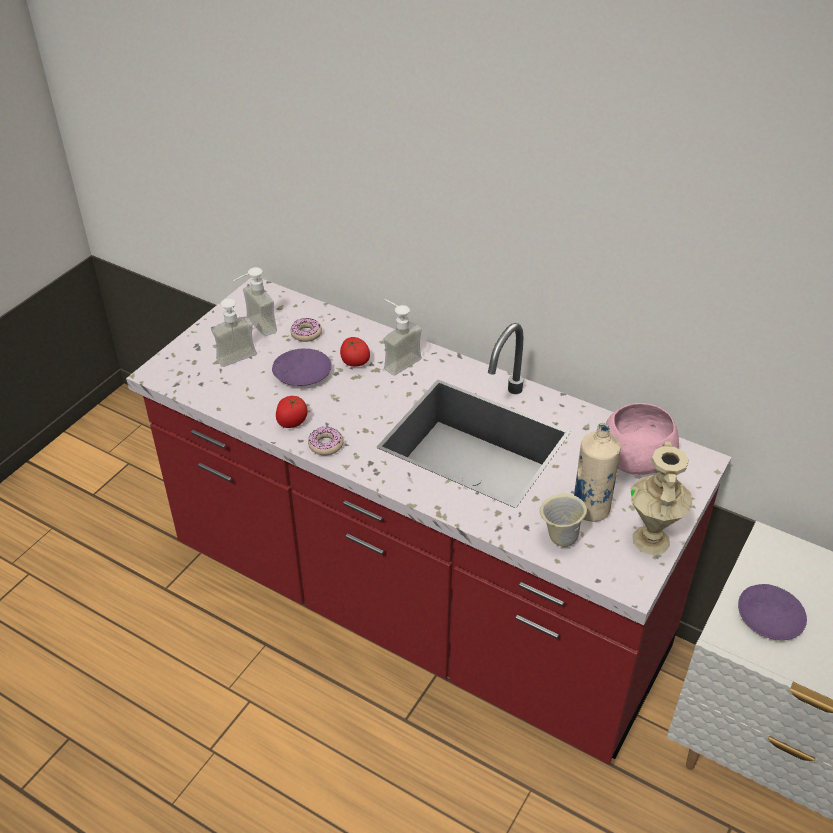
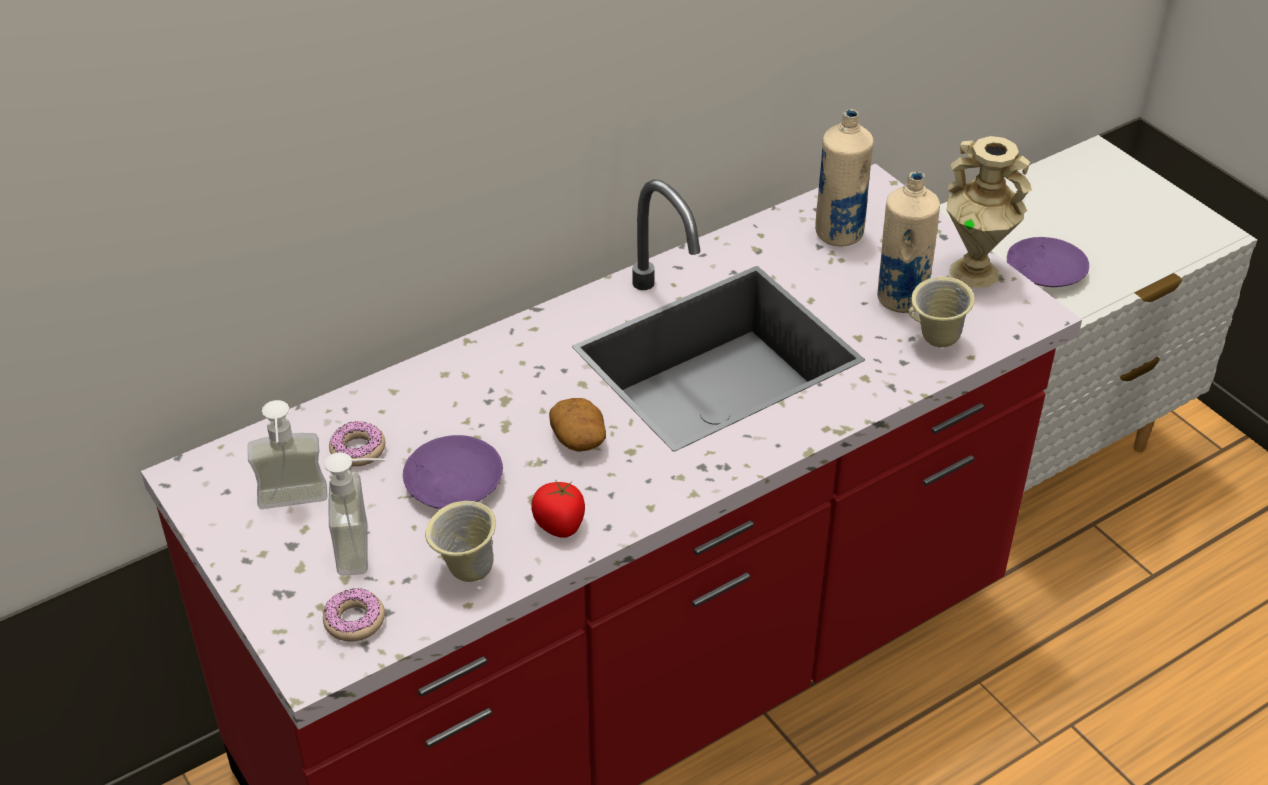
camera: 65 degrees left, 0 degrees up
donut [308,426,344,455] -> donut moved to [323,588,385,642]
tomato [340,337,370,366] -> none
soap dispenser [383,299,422,375] -> none
pink bowl [605,403,679,475] -> beige bottle [815,109,874,247]
none -> beige mug [425,501,496,582]
none -> potato [549,398,606,452]

